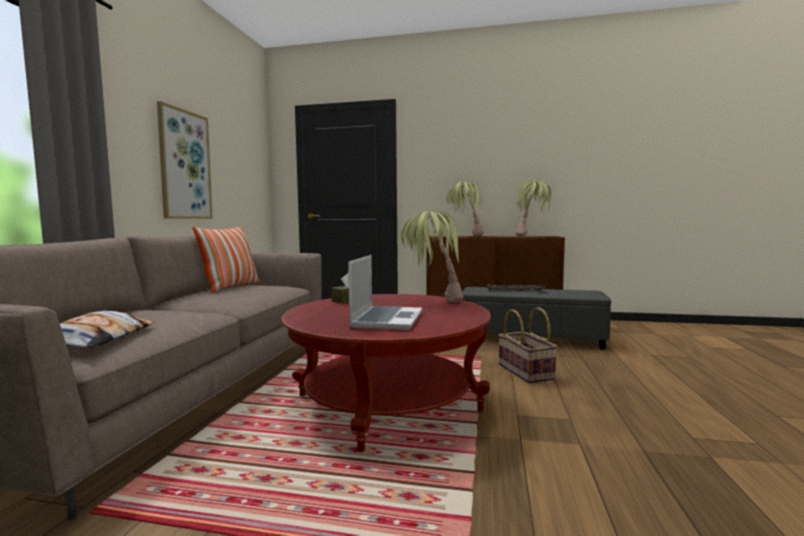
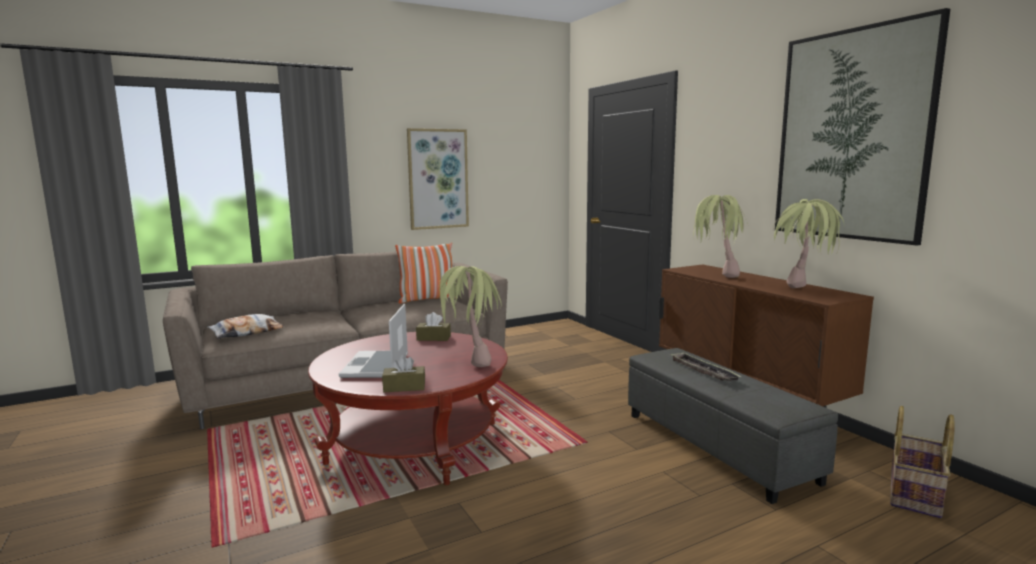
camera: 50 degrees right, 5 degrees up
laptop [348,255,422,330] -> laptop turned 120 degrees clockwise [339,304,408,378]
basket [498,307,557,383] -> basket moved to [890,406,955,518]
none -> brown tissue box [382,355,425,392]
none -> picture [775,8,950,245]

